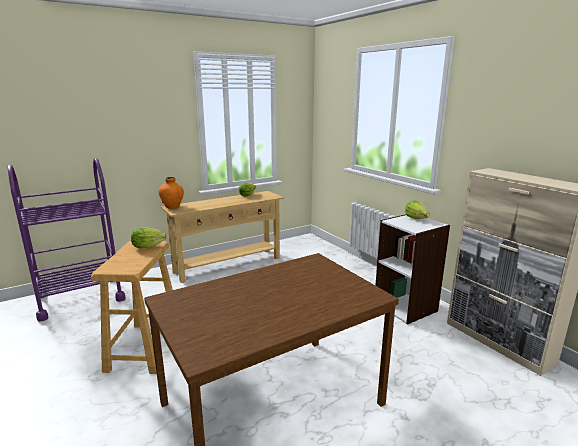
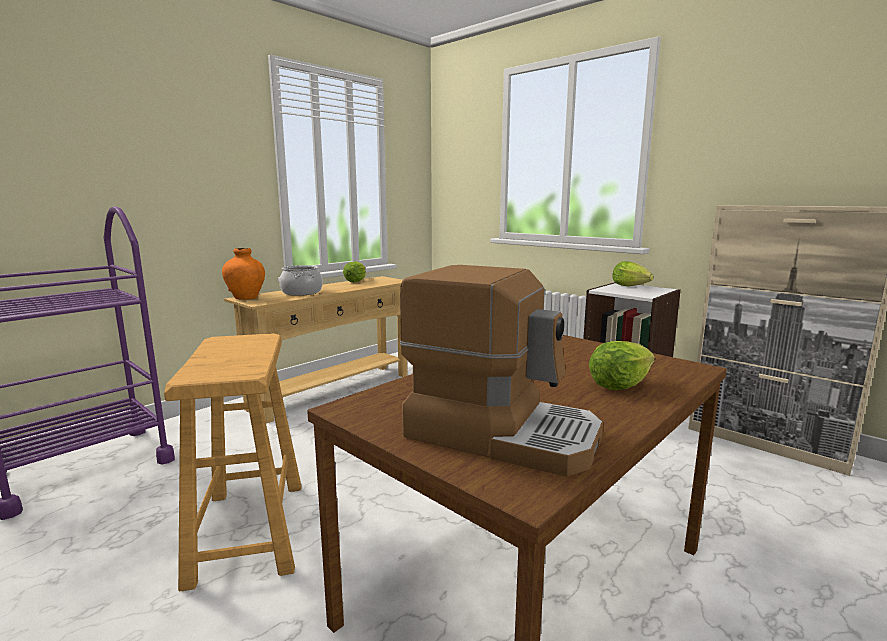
camera: 15 degrees left, 5 degrees down
lettuce [131,227,167,248] -> lettuce moved to [589,341,655,390]
none -> cooking pot [279,265,323,296]
none -> coffee machine [400,265,603,476]

